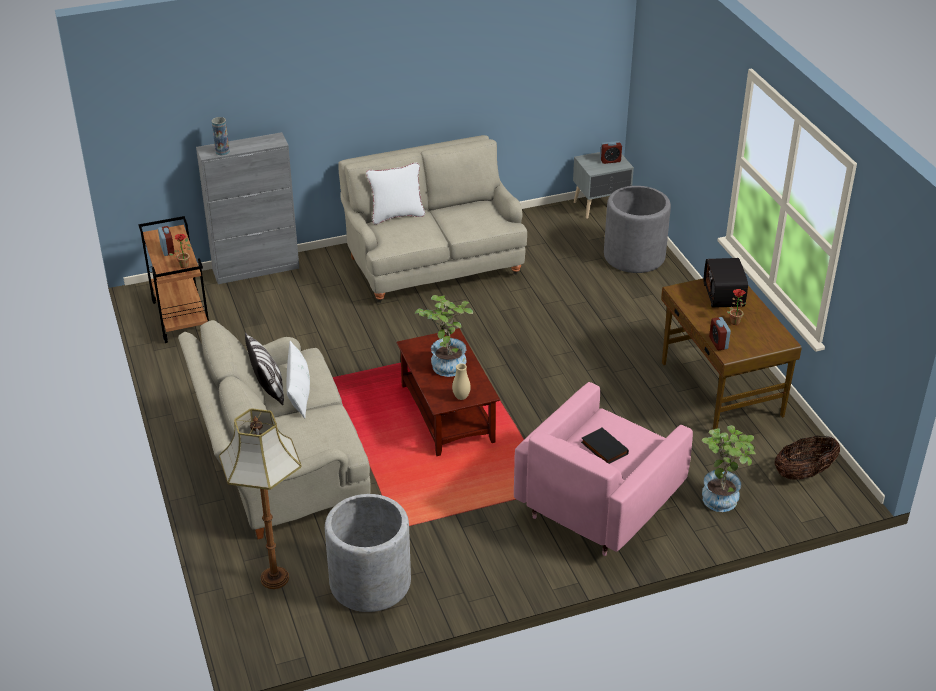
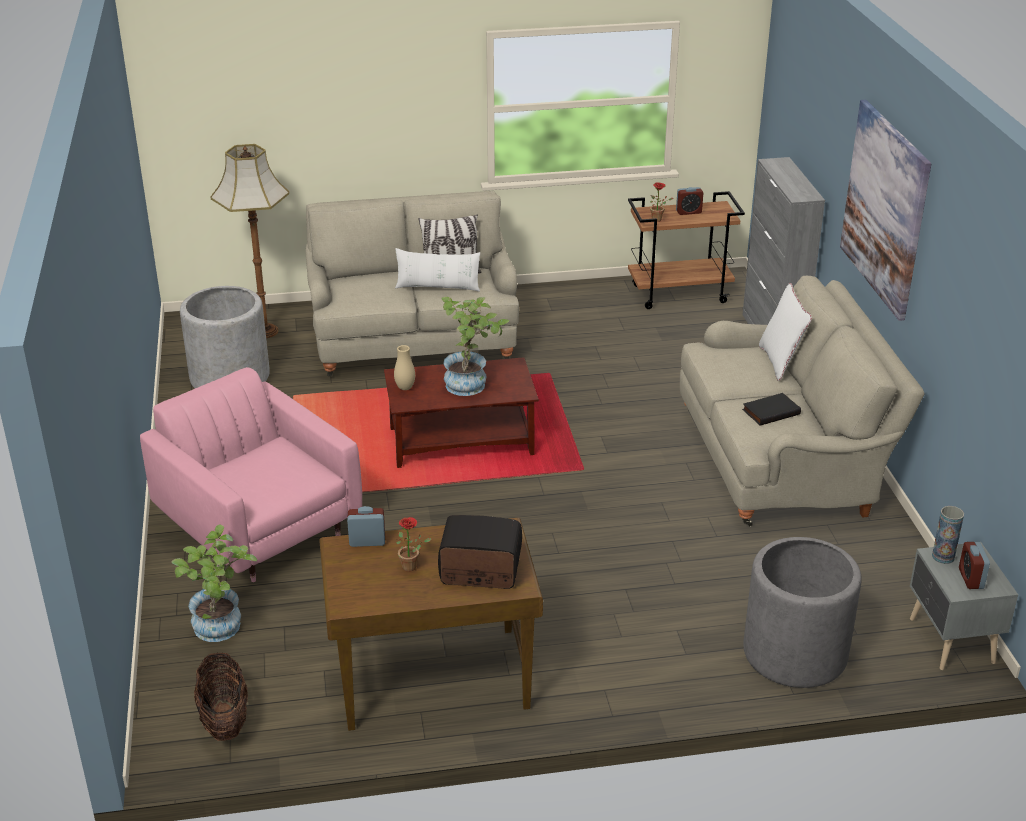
camera: 100 degrees right, 5 degrees down
vase [212,117,230,156] -> vase moved to [932,506,964,564]
black book [581,428,629,464] -> black book moved to [742,393,801,425]
none -> picture [840,100,931,321]

